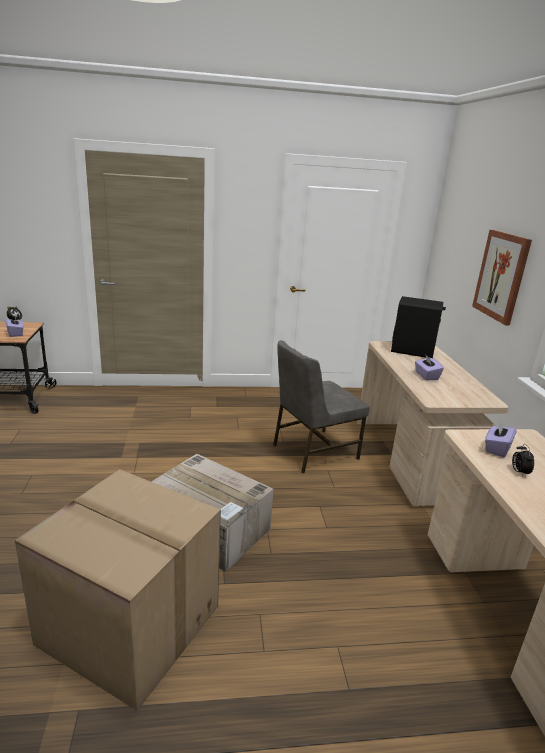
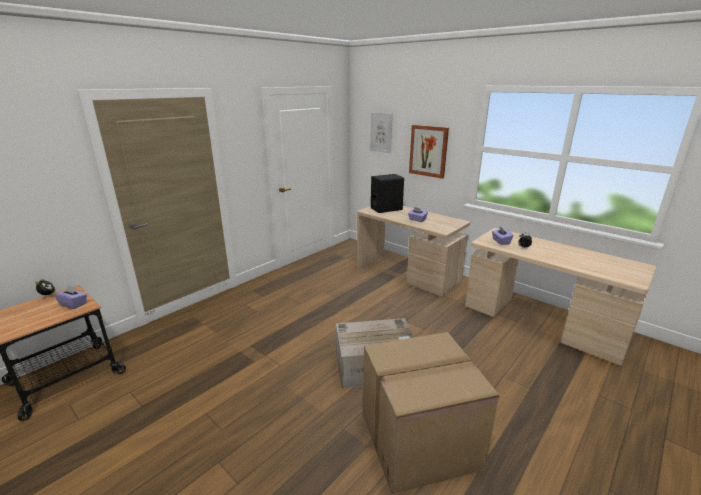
camera: 40 degrees left, 0 degrees up
grey chair [273,340,369,473] -> none
none -> picture [370,112,393,153]

